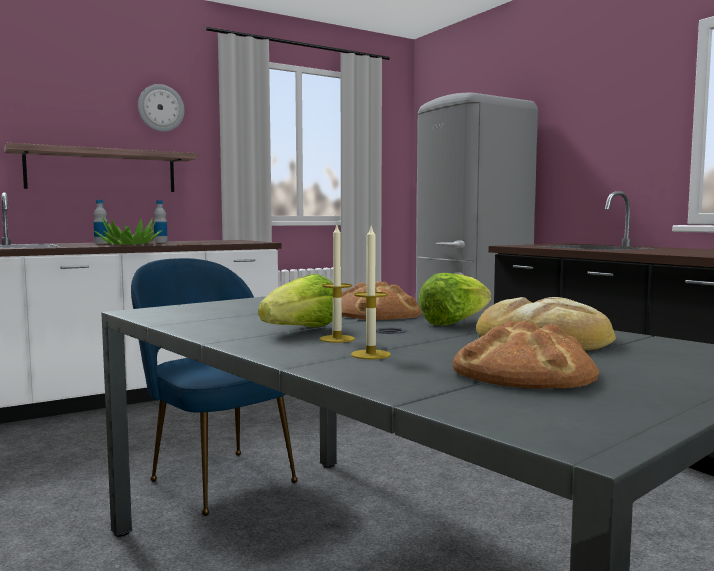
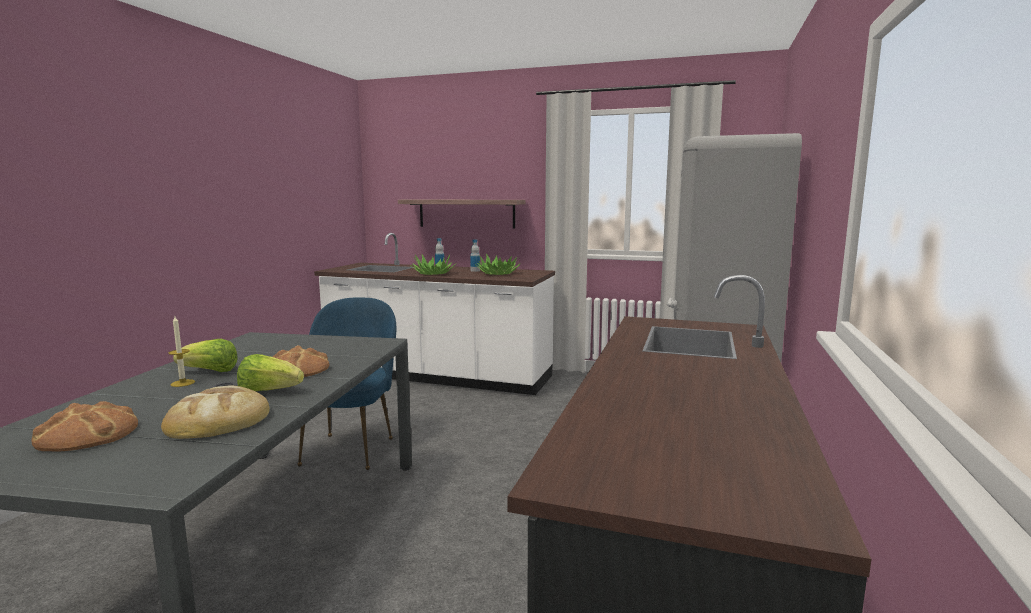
camera: 50 degrees right, 5 degrees up
wall clock [138,84,185,132] -> none
candle [351,226,391,359] -> none
none -> potted plant [475,253,521,275]

